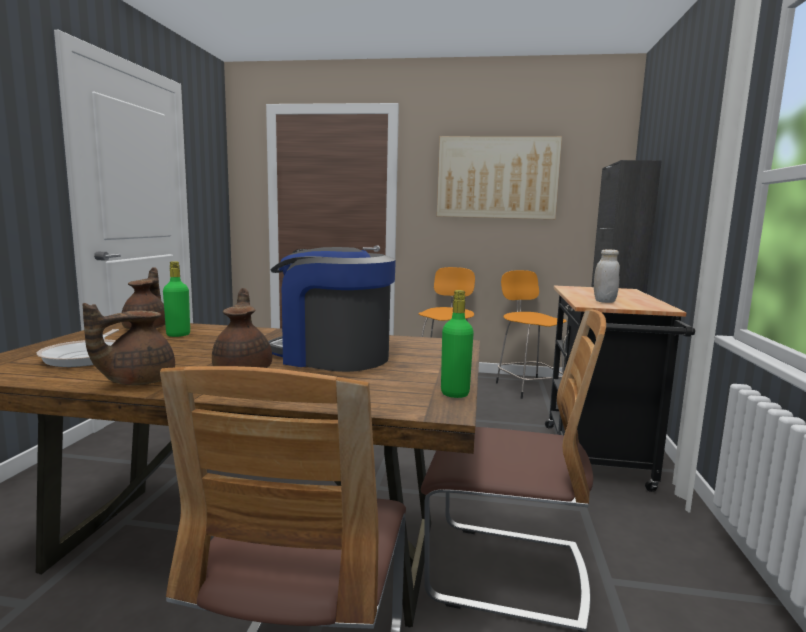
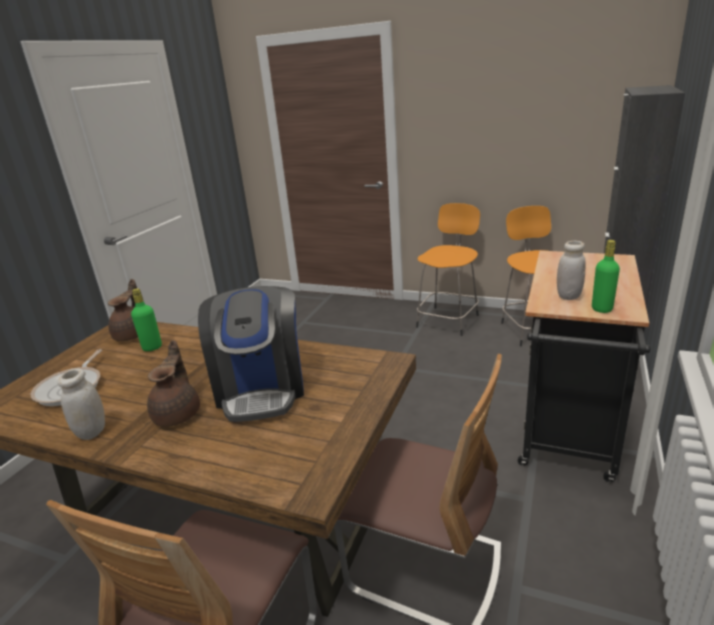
camera: 15 degrees right, 15 degrees up
brown teapot [83,303,175,385] -> white jar [57,368,105,440]
coffee machine [268,247,396,372] -> coffee machine turned 135 degrees counterclockwise [198,286,304,422]
picture [437,136,562,219] -> none
green bottle [441,290,474,398] -> green bottle moved to [592,240,620,313]

